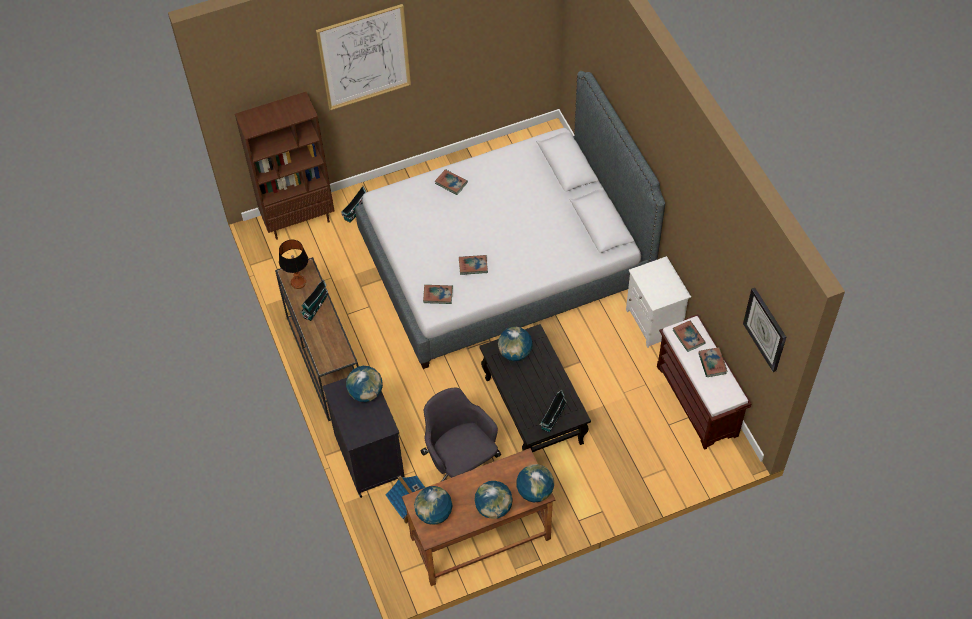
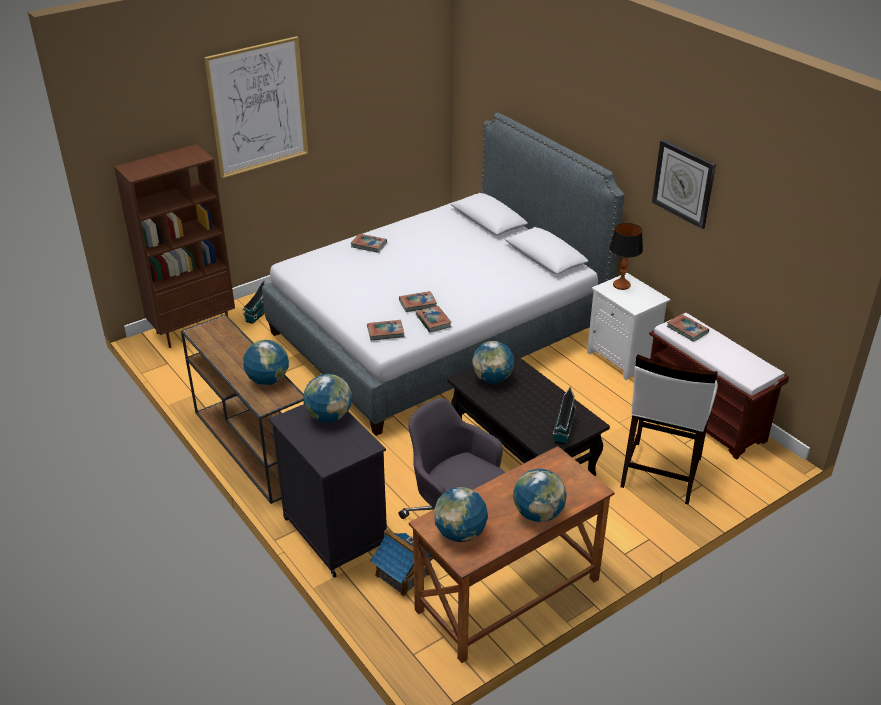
camera: 15 degrees left, 20 degrees down
table lamp [279,240,308,289] -> table lamp moved to [609,223,643,290]
toy house [300,279,328,321] -> none
globe [516,464,554,502] -> globe moved to [243,340,289,385]
book [698,347,728,377] -> book moved to [416,306,452,332]
wall clock [743,288,786,372] -> wall clock moved to [652,139,716,229]
none -> white stool [620,354,718,505]

